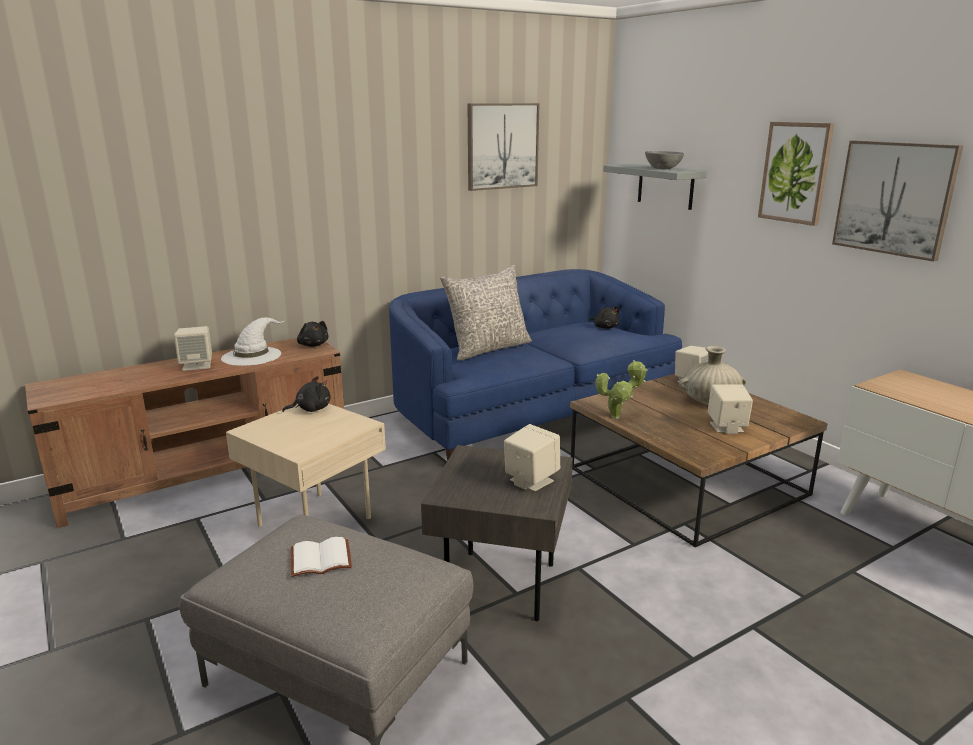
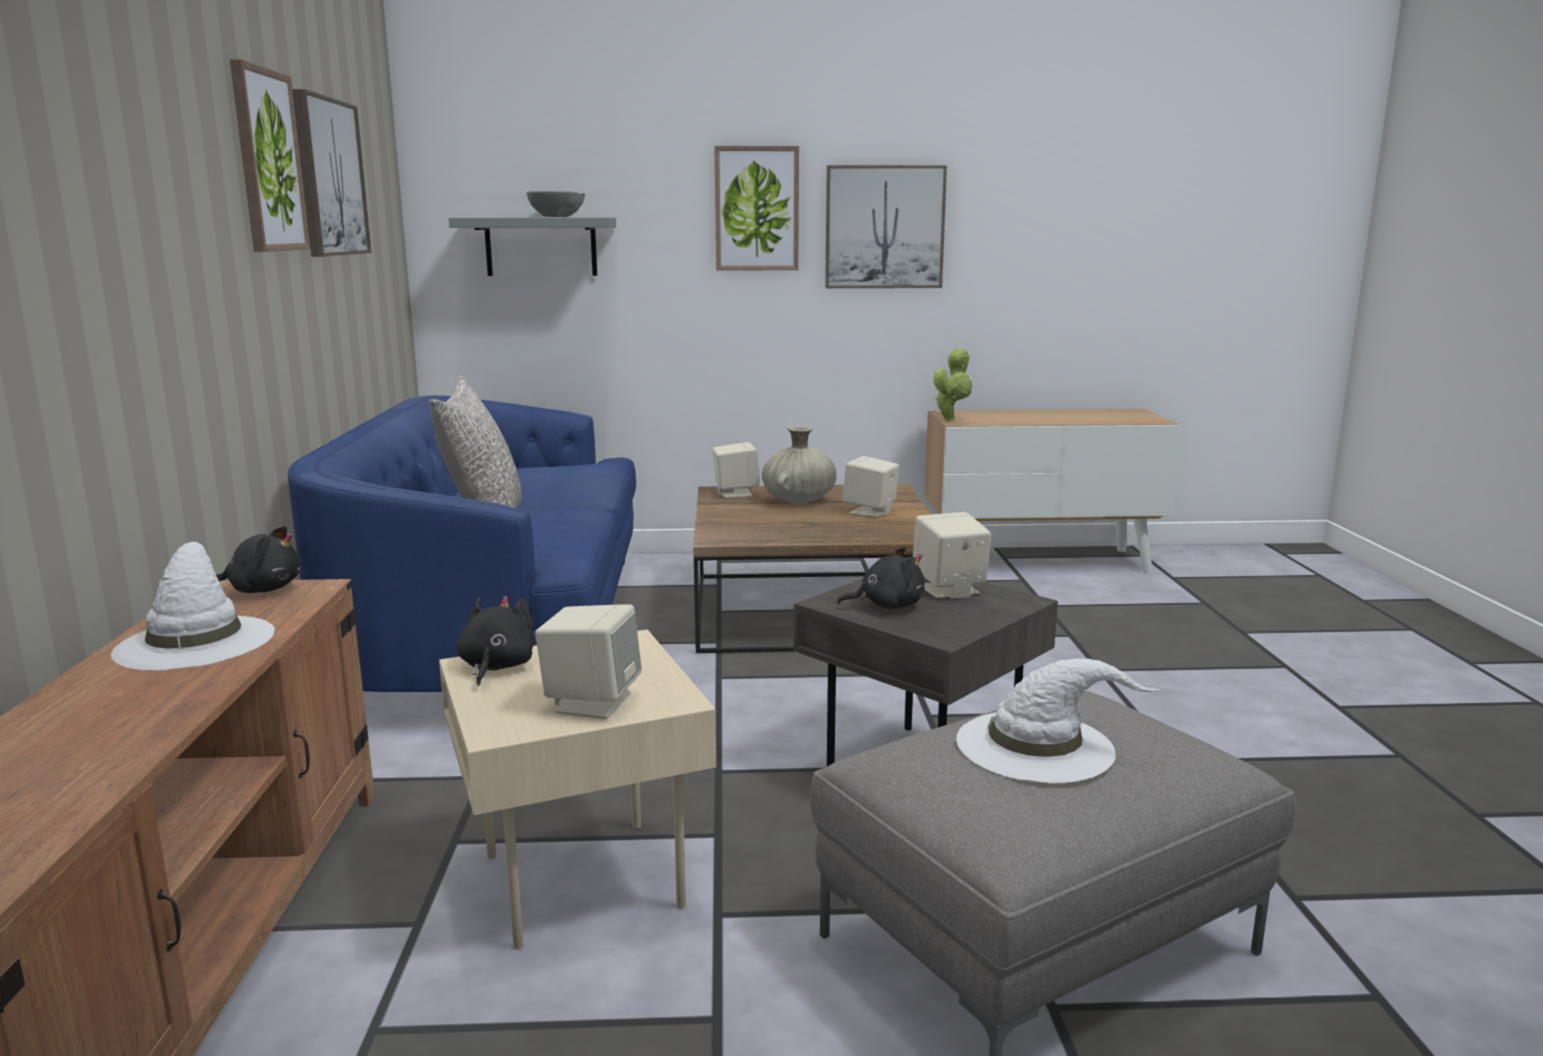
camera: 60 degrees left, 5 degrees down
beige speaker [174,326,212,371] -> beige speaker moved to [535,605,642,719]
white book [291,537,352,577] -> white hat [956,659,1160,783]
black plush toy [589,306,620,329] -> black plush toy moved to [837,547,925,609]
potted plant [595,360,648,419] -> potted plant moved to [934,348,972,422]
none -> picture [230,59,310,252]

